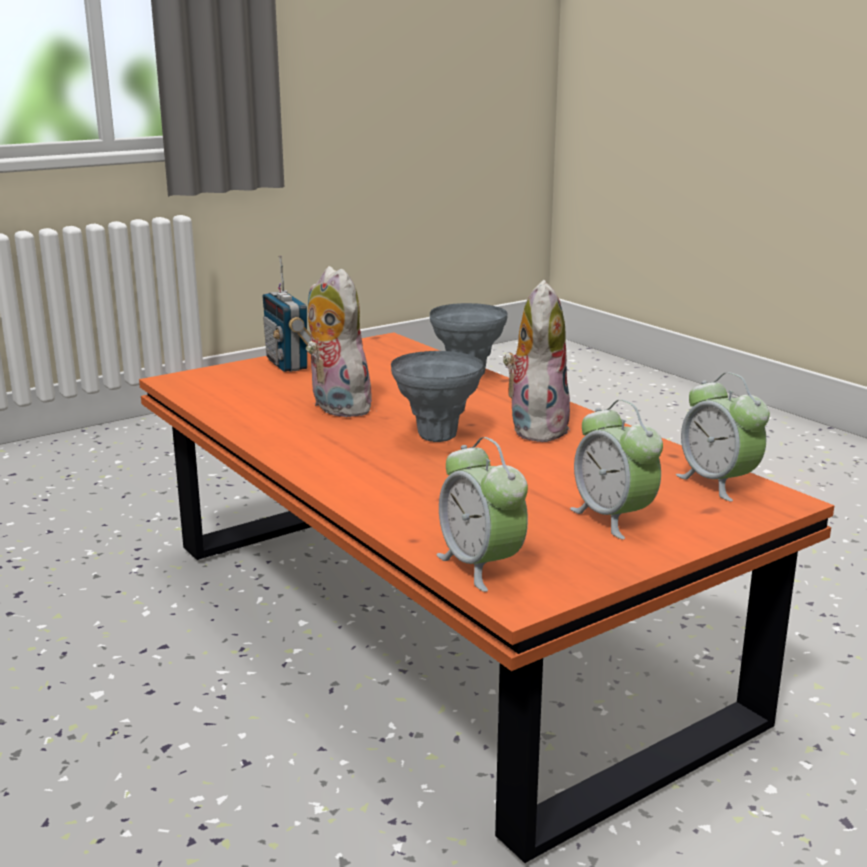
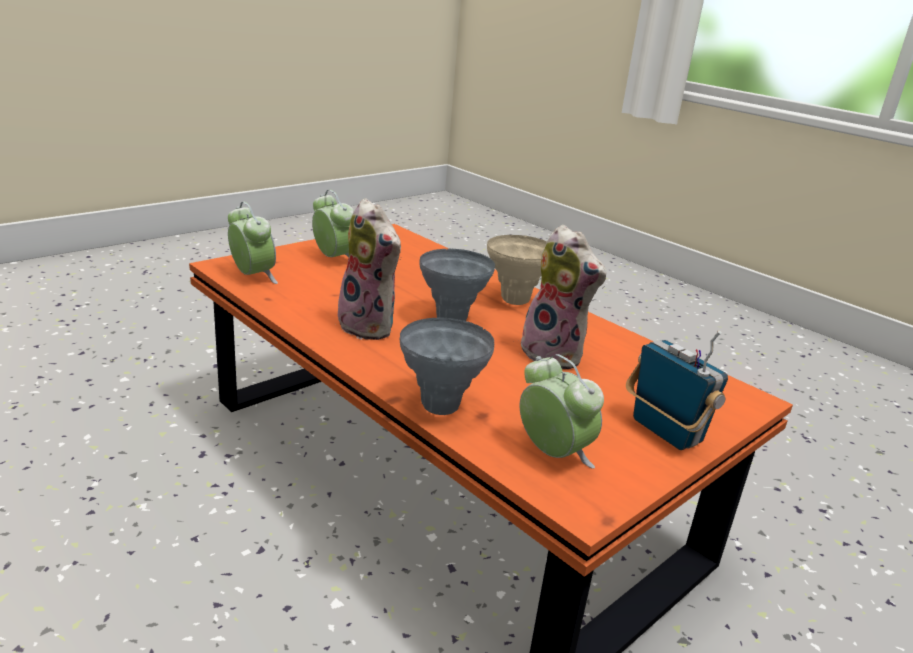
camera: 170 degrees right, 5 degrees up
alarm clock [436,437,528,592] -> alarm clock moved to [520,354,604,469]
plush toy [503,280,570,442] -> plush toy turned 45 degrees counterclockwise [334,198,401,340]
none -> beige vase [487,235,547,305]

